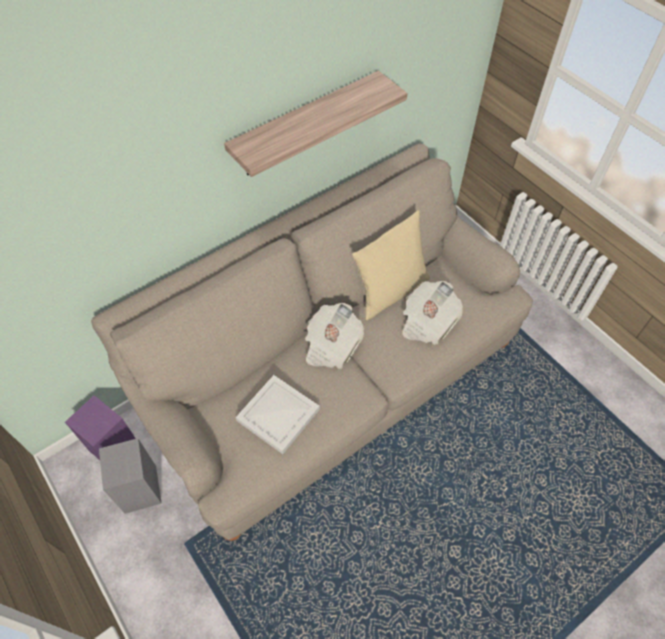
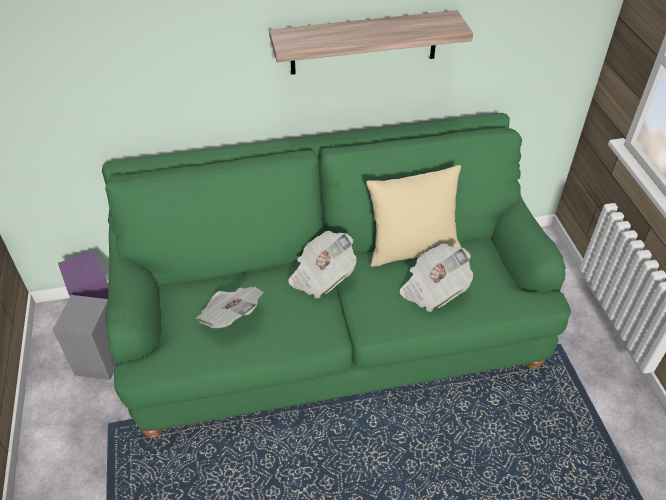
camera: 25 degrees right, 10 degrees down
beige sofa [91,143,533,541] -> green sofa [102,113,571,438]
white tray [236,375,320,454] -> newspaper [195,286,263,328]

